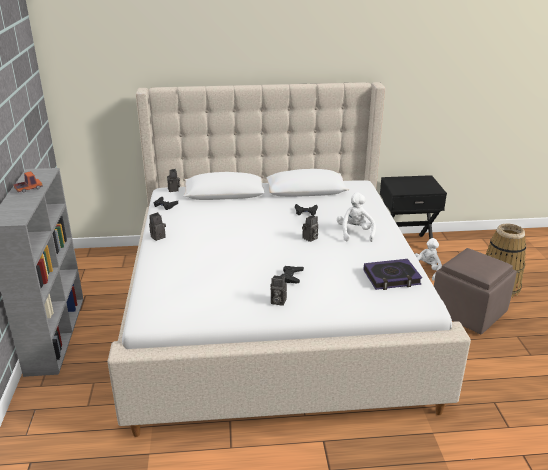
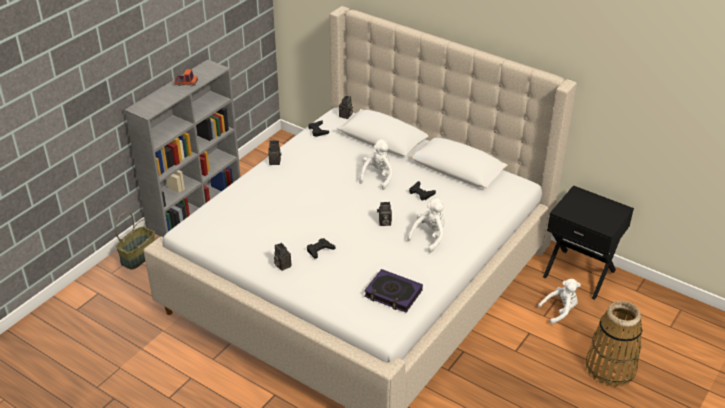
camera: 40 degrees right, 10 degrees up
brown ottoman [434,248,517,334] -> none
none -> basket [115,212,155,269]
none -> white plush toy [359,139,393,190]

